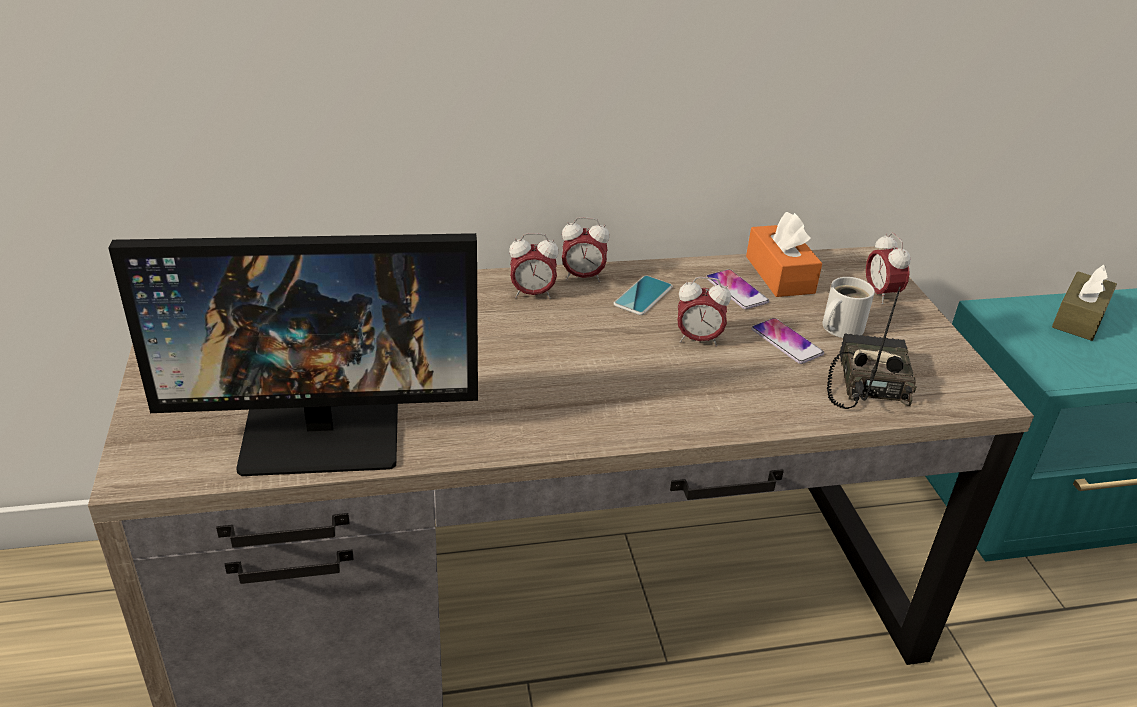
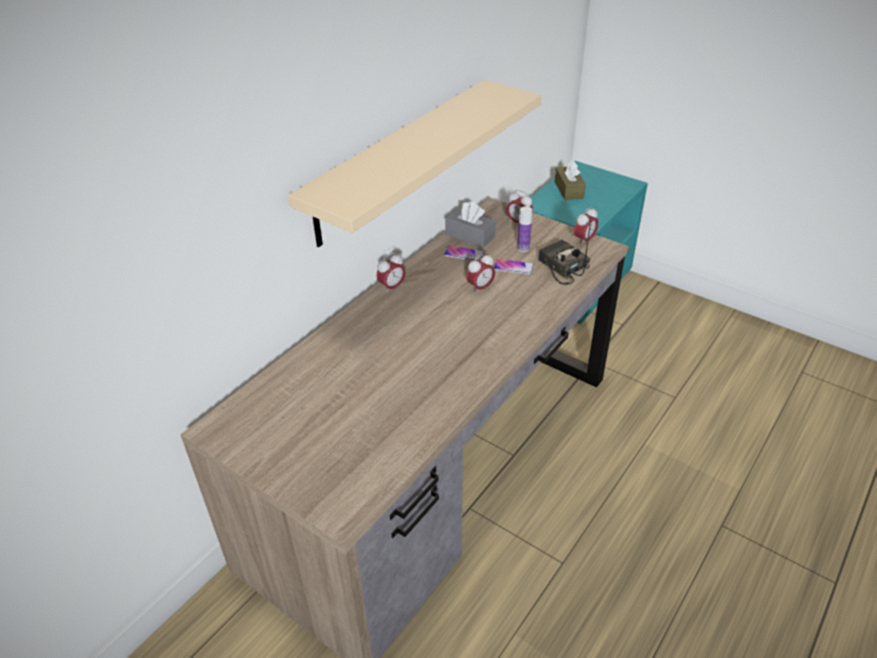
camera: 40 degrees left, 5 degrees up
monitor [108,233,478,476] -> none
alarm clock [509,233,559,299] -> alarm clock moved to [574,207,598,246]
phone [613,275,673,315] -> none
orange tissue box [746,212,822,297] -> grey tissue box [445,201,496,248]
white mug [822,277,875,338] -> bottle [517,206,532,252]
none -> beige shelf [288,80,541,247]

